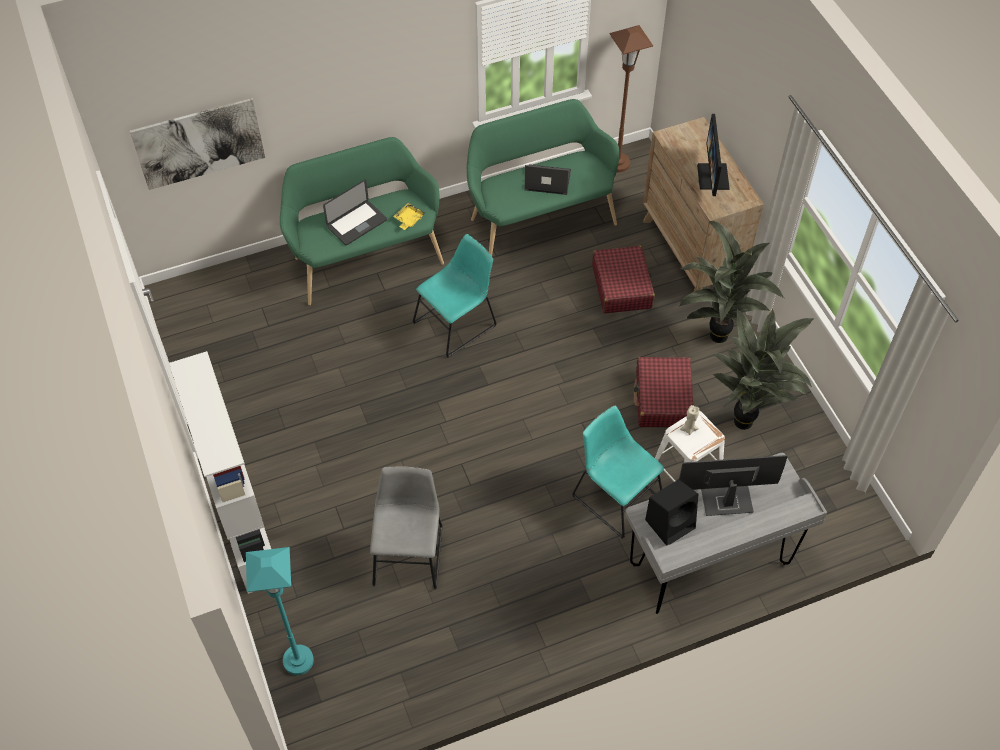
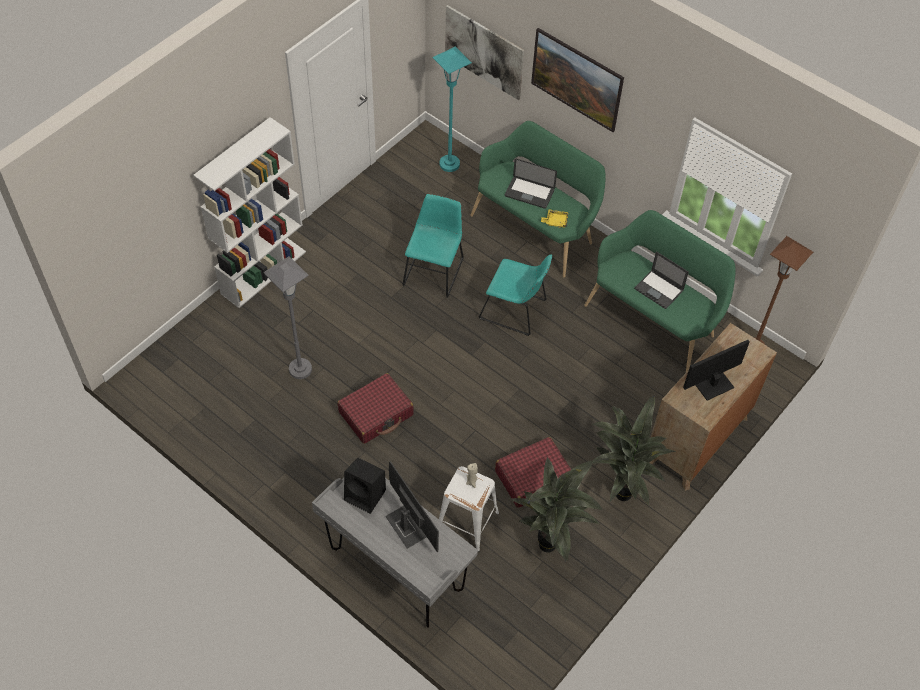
camera: 60 degrees right, 0 degrees up
turquoise floor lamp [246,547,314,675] -> turquoise floor lamp moved to [433,47,472,172]
grey chair [370,466,443,589] -> grey floor lamp [263,256,312,379]
laptop [524,164,571,195] -> laptop turned 150 degrees clockwise [634,251,689,309]
turquoise chair [572,406,664,539] -> turquoise chair moved to [402,194,464,298]
red suitcase [592,246,655,313] -> red suitcase moved to [337,373,414,444]
none -> picture [531,28,624,132]

